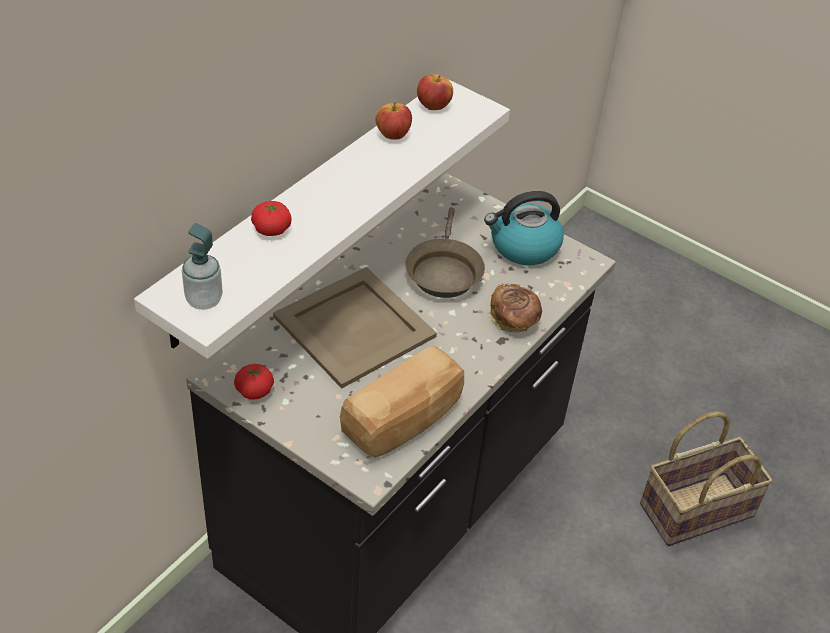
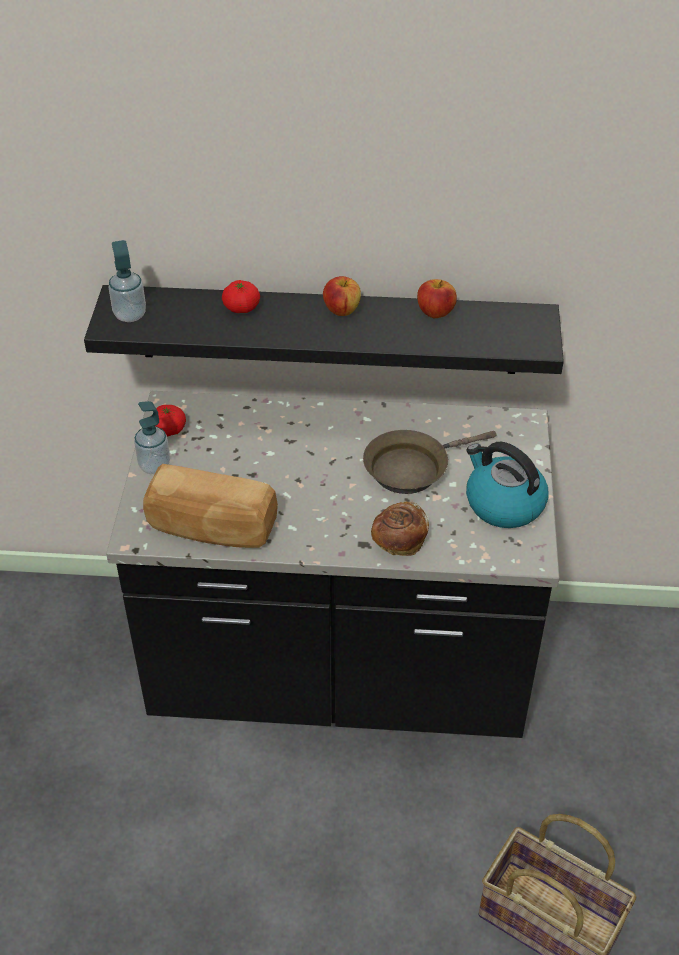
camera: 60 degrees right, 0 degrees up
white shelf [134,79,510,359] -> black shelf [84,285,564,374]
beige tray [273,267,437,389] -> none
apple [417,74,453,110] -> apple moved to [323,276,361,316]
none -> soap dispenser [134,401,170,474]

